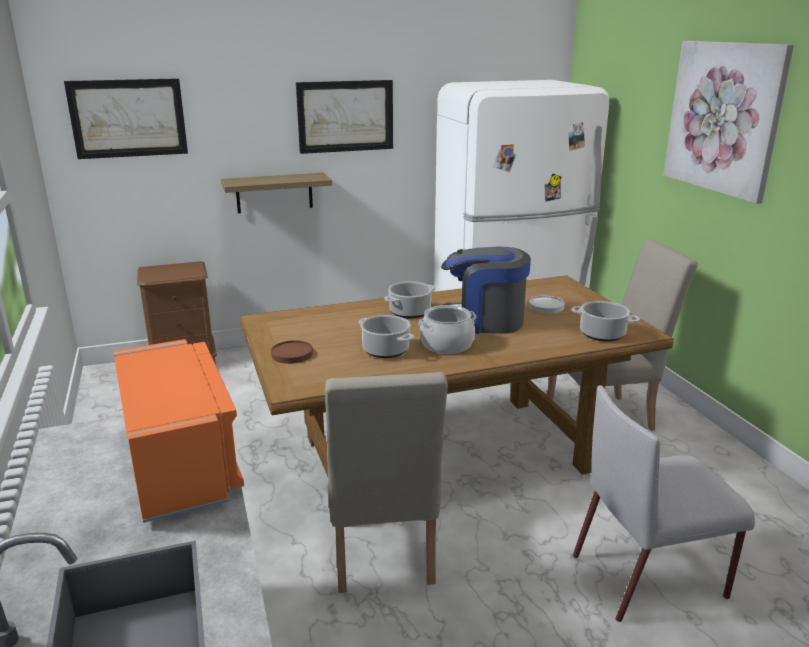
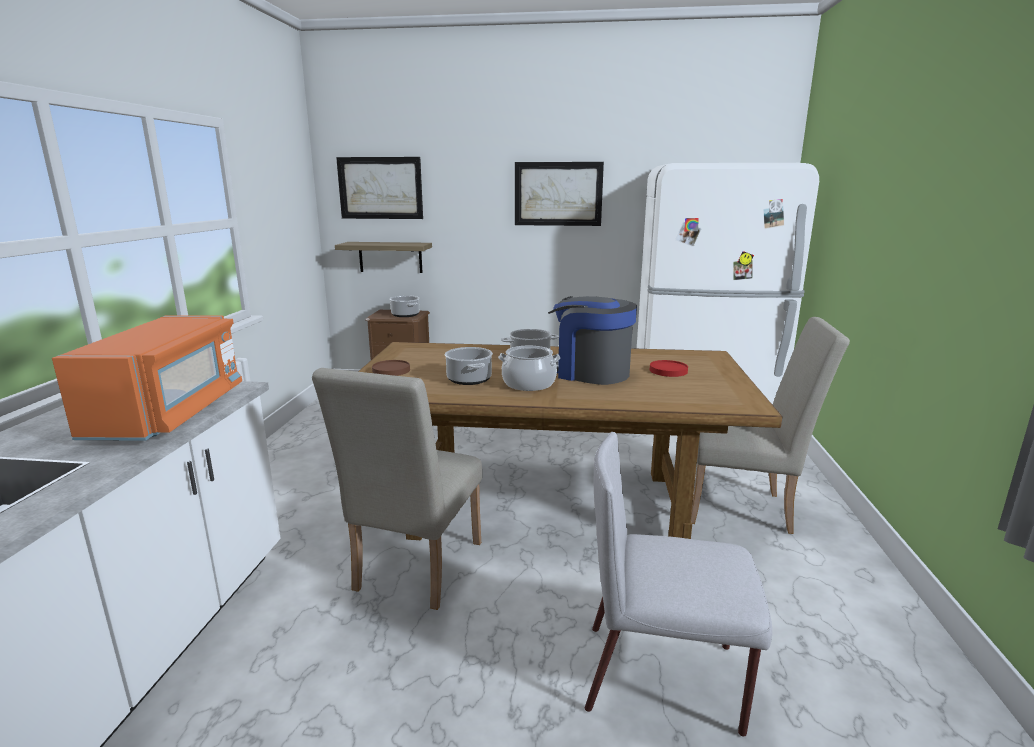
camera: 25 degrees right, 5 degrees down
shelf [221,173,332,213] -> shelf moved to [335,242,432,273]
white plate [528,296,565,314] -> red plate [650,360,688,377]
cooking pot [571,301,640,342] -> cooking pot moved to [389,295,420,317]
picture [663,41,794,204] -> none

